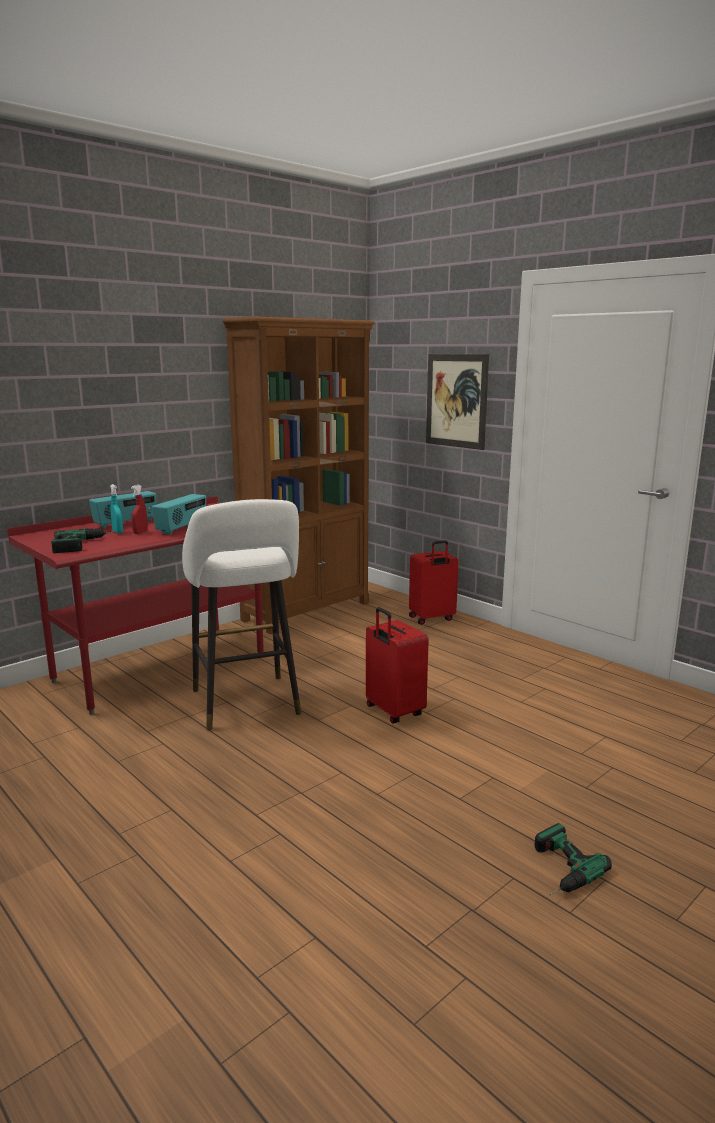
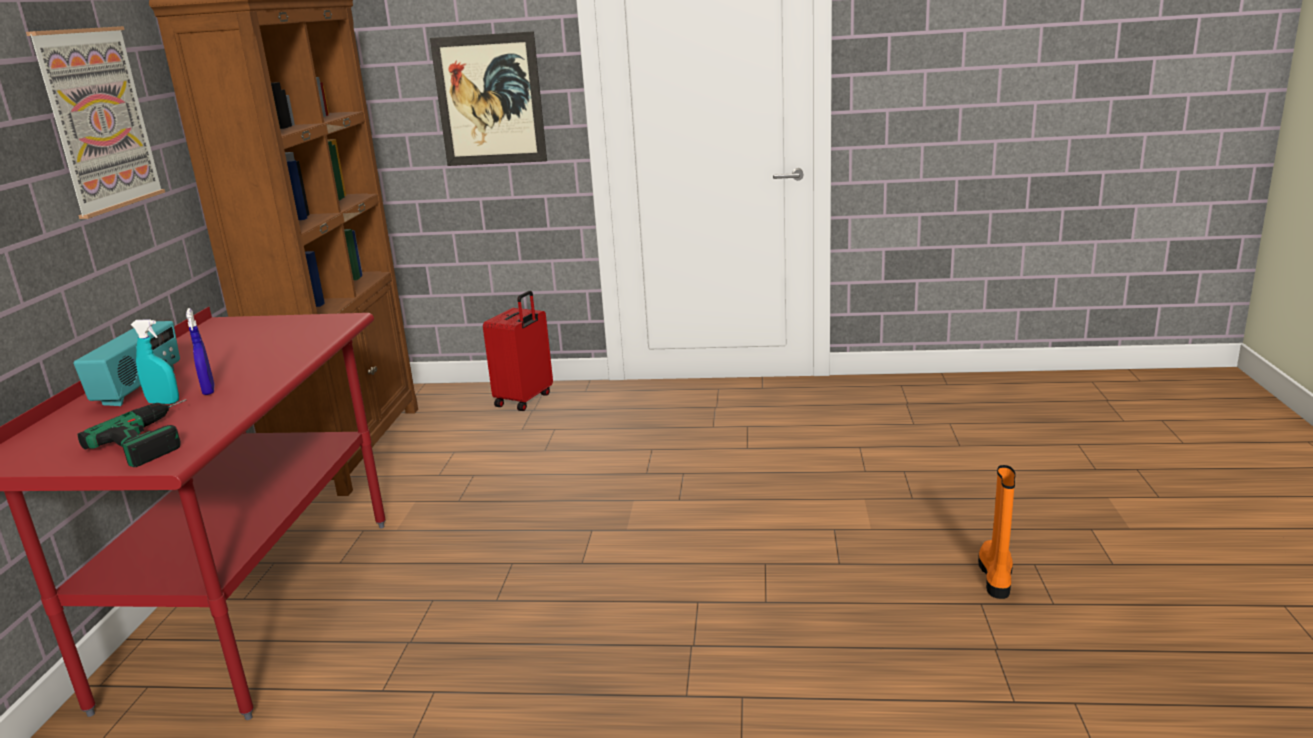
camera: 40 degrees left, 5 degrees up
red spray bottle [131,485,148,534] -> blue spray bottle [186,308,215,395]
radio [152,494,206,535] -> none
white stool [182,499,301,730] -> none
red suitcase [366,607,429,723] -> none
power drill [534,823,612,896] -> orange boot [978,465,1016,599]
none -> picture [26,26,165,219]

